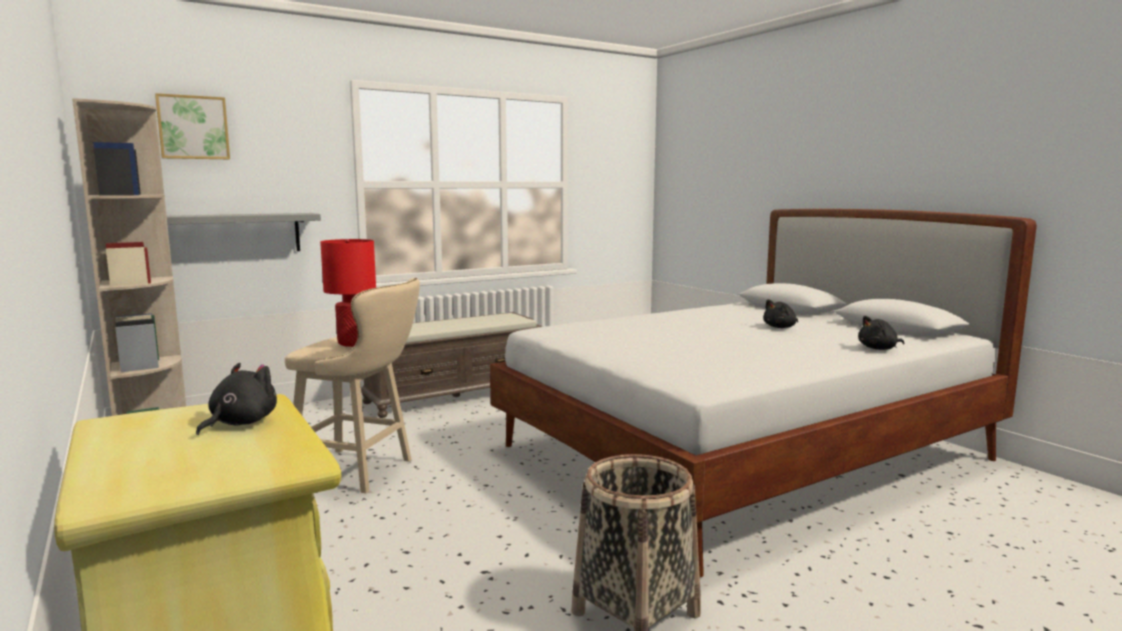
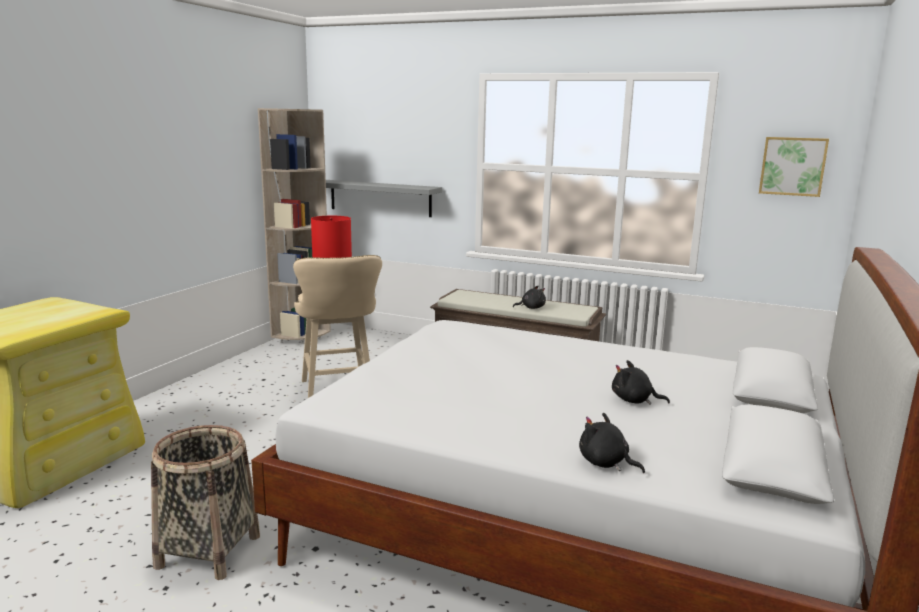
camera: 55 degrees right, 5 degrees up
picture [155,93,230,159] -> picture moved to [759,137,829,197]
black plush toy [196,363,277,435] -> black plush toy moved to [513,286,546,309]

